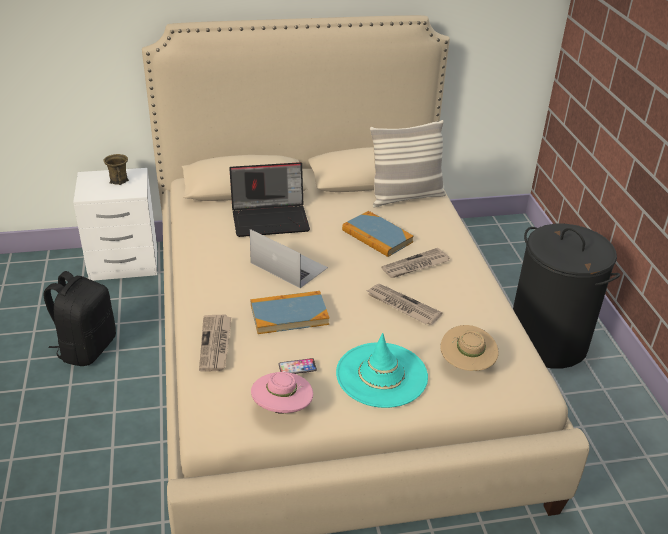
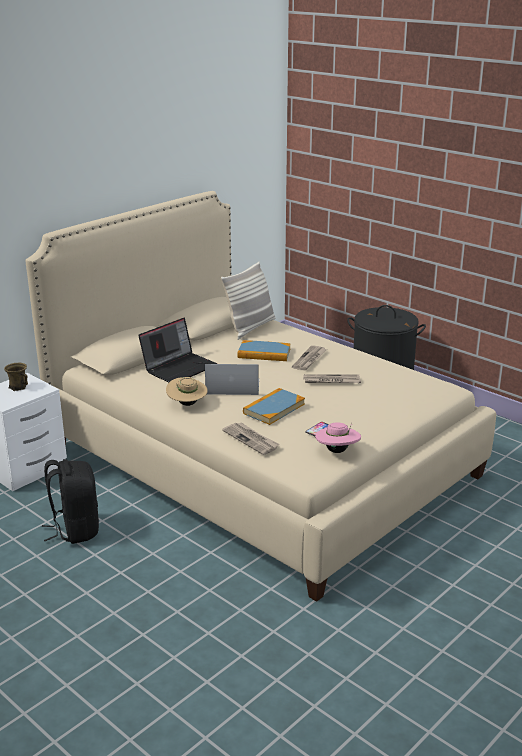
camera: 35 degrees left, 10 degrees down
turquoise hat [336,333,428,408] -> none
beige hat [440,325,499,371] -> beige hat moved to [166,377,208,406]

